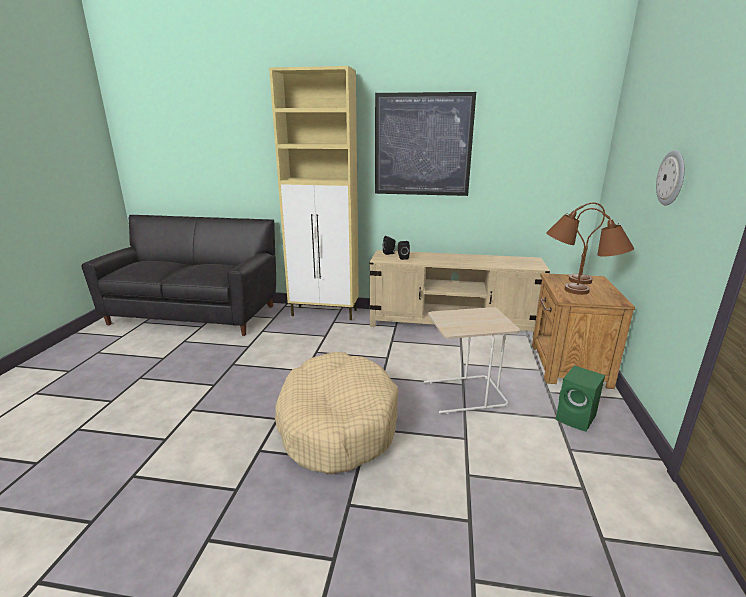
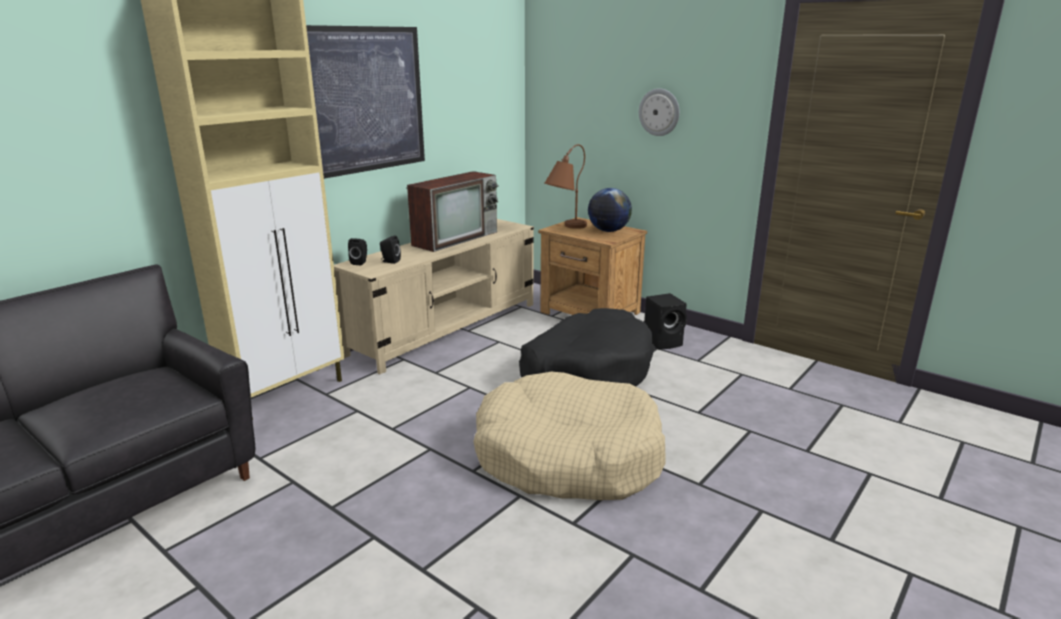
camera: 60 degrees left, 0 degrees up
beige side table [424,307,520,414] -> black dog bed [519,308,654,387]
green speaker [556,365,605,432] -> black speaker [645,293,687,350]
brown table lamp [565,208,634,295] -> globe [588,188,632,232]
none -> television [407,171,499,252]

